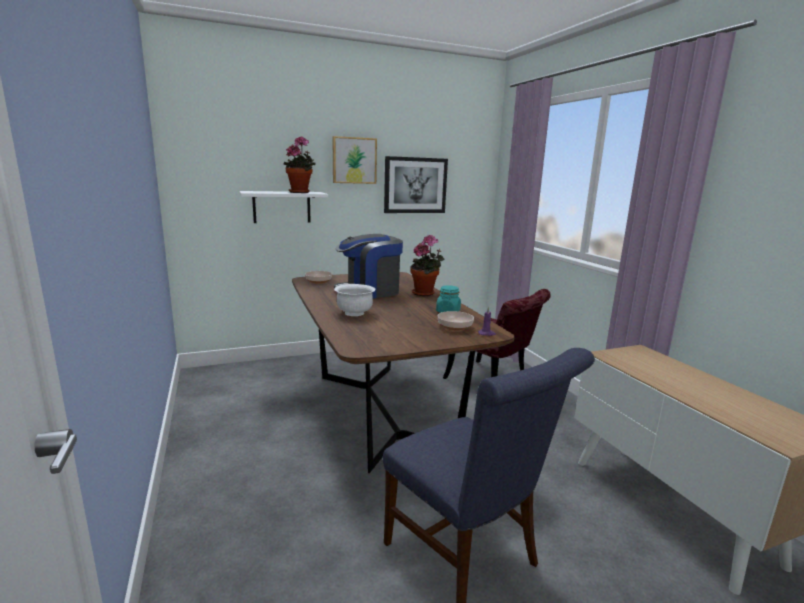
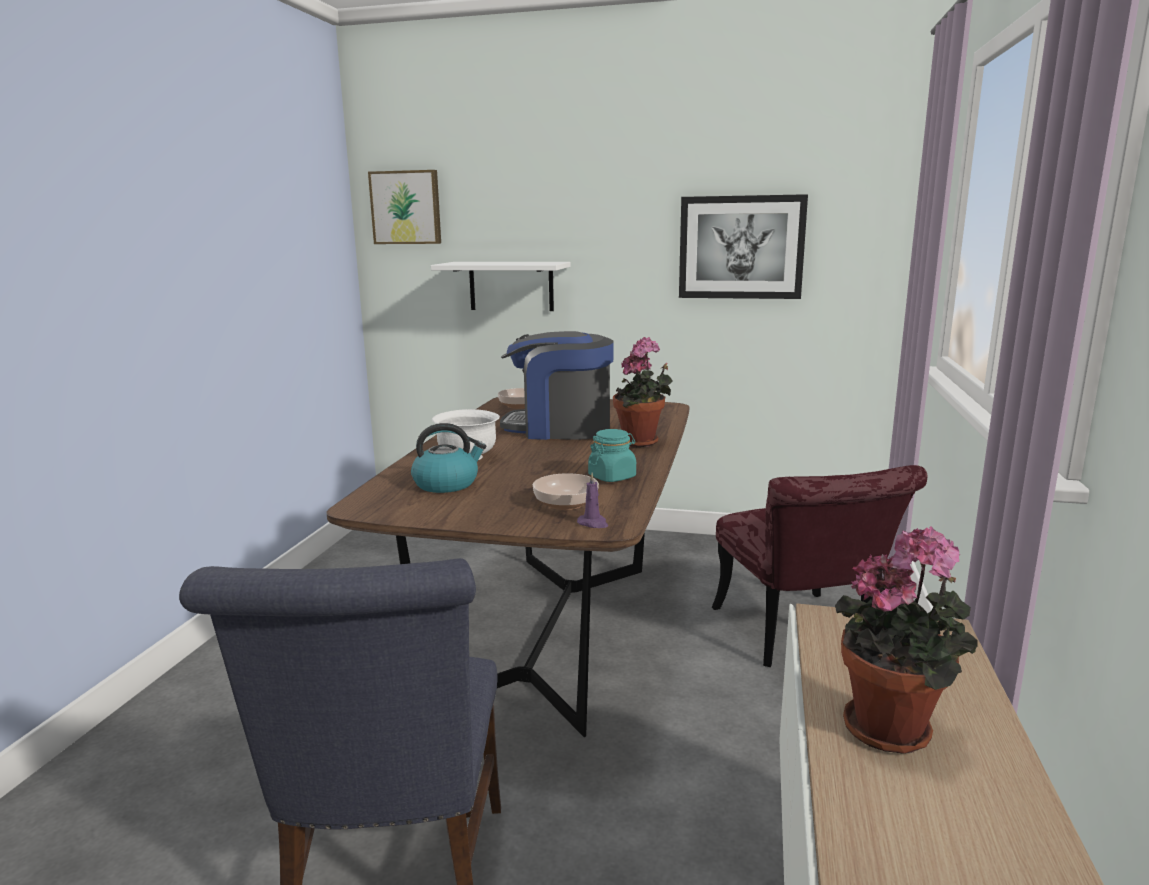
camera: 35 degrees right, 0 degrees up
potted plant [283,136,316,193] -> potted plant moved to [835,526,978,754]
picture [332,136,377,184] -> picture moved to [368,170,441,244]
none -> kettle [411,423,486,493]

